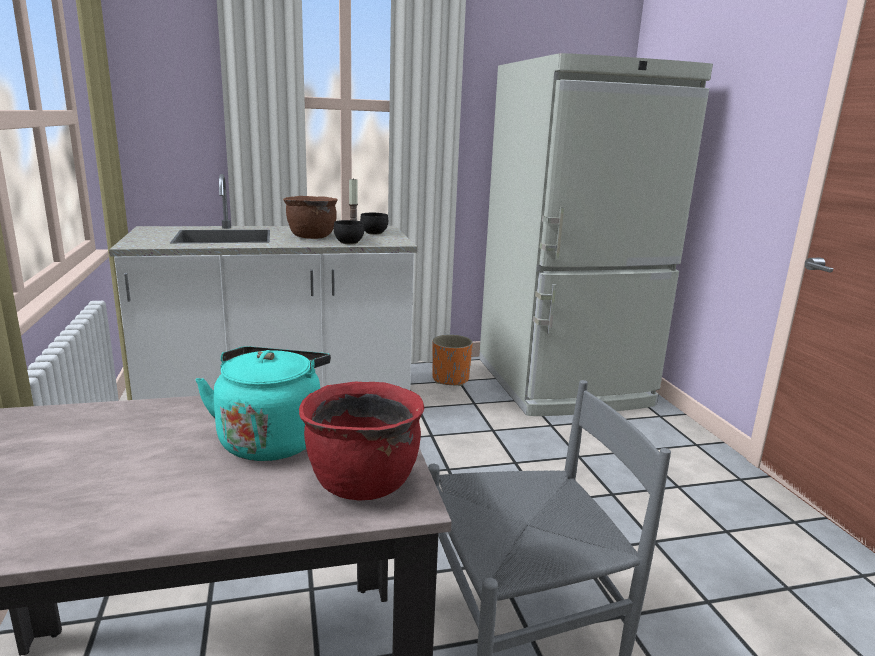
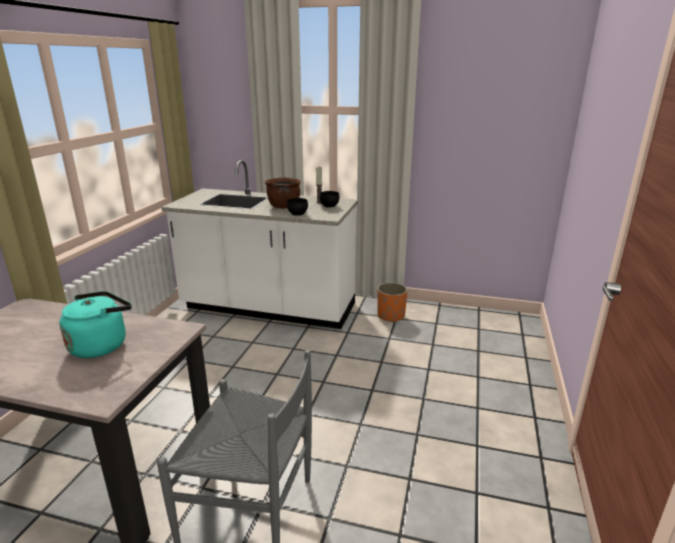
camera: 30 degrees right, 5 degrees up
red cooking pot [299,382,424,501] -> none
white fridge [479,53,713,416] -> none

